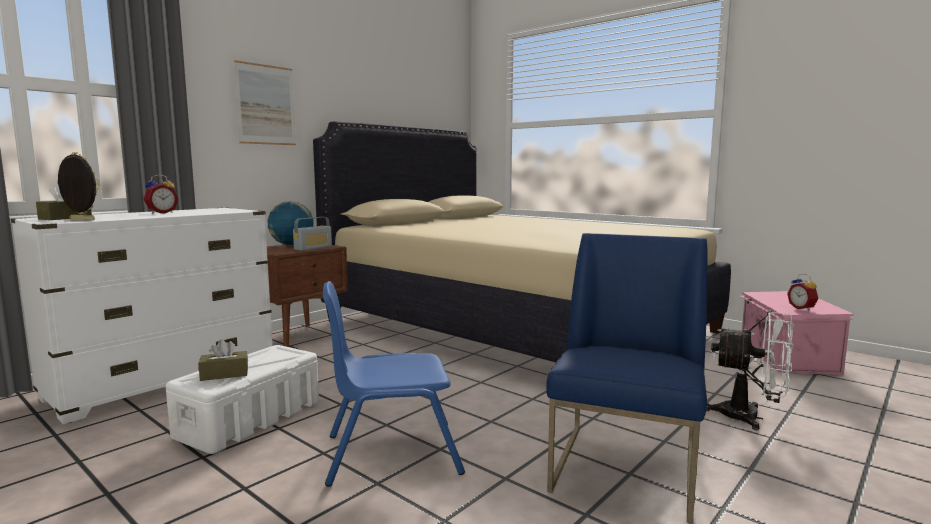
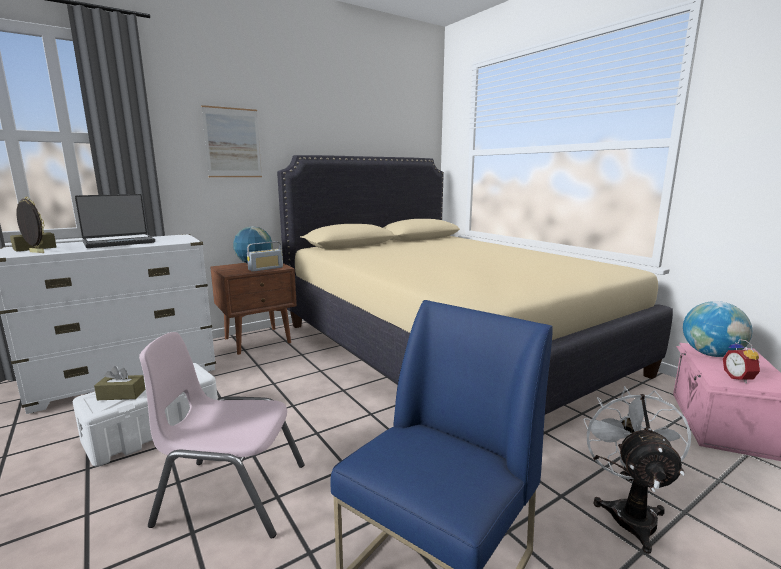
camera: 15 degrees right, 5 degrees up
alarm clock [143,174,178,214] -> laptop [75,194,155,248]
blue chair [323,281,465,487] -> pink chair [139,332,305,539]
white fan [706,311,794,430] -> white fan turned 120 degrees counterclockwise [583,386,691,554]
none -> globe [683,301,752,357]

